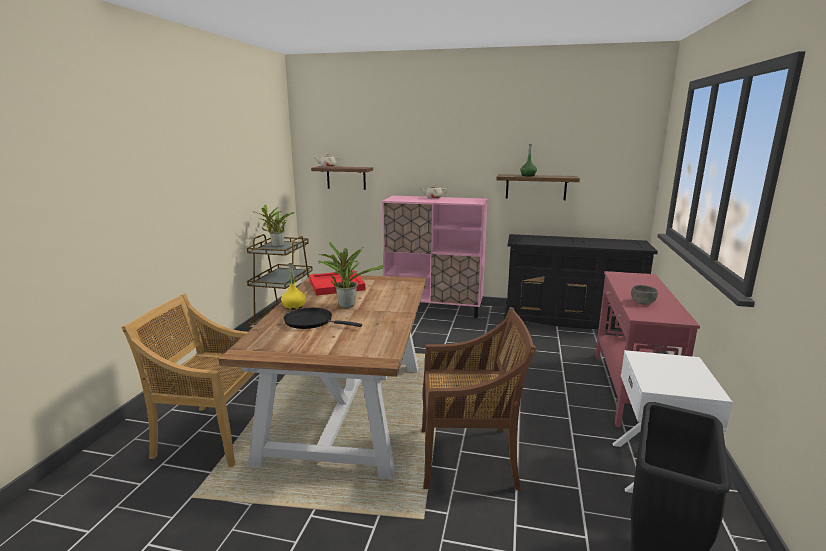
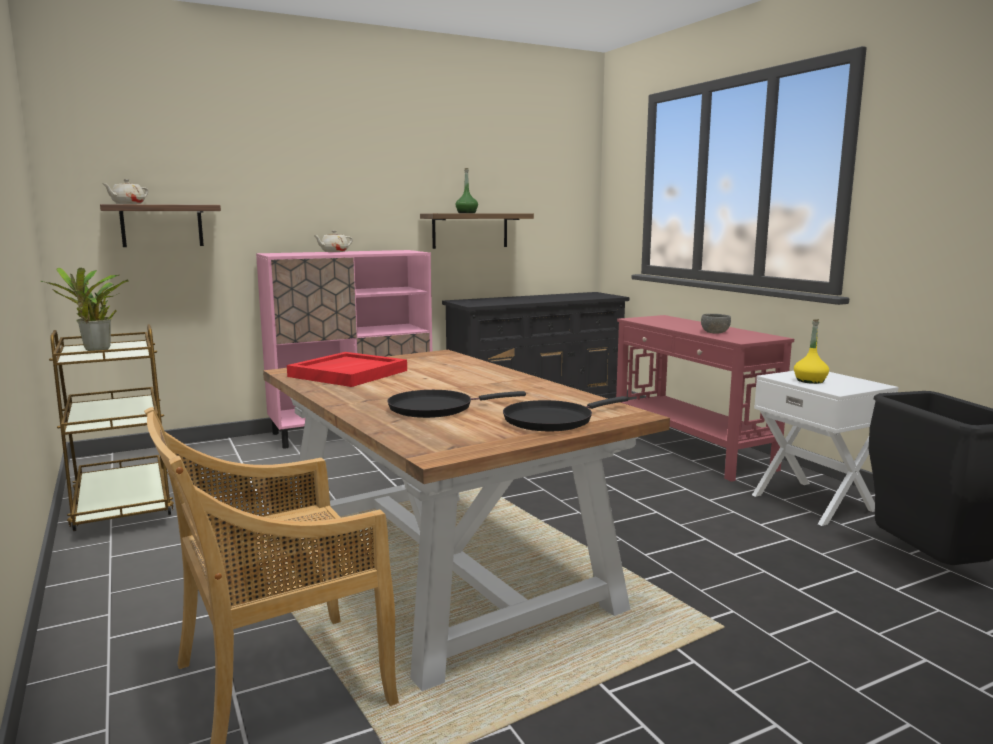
camera: 40 degrees left, 5 degrees down
yellow bottle [281,263,306,310] -> yellow bottle moved to [794,319,829,384]
potted plant [318,242,383,308] -> none
brown chair [422,307,536,490] -> none
none -> black frying pan [503,396,628,431]

